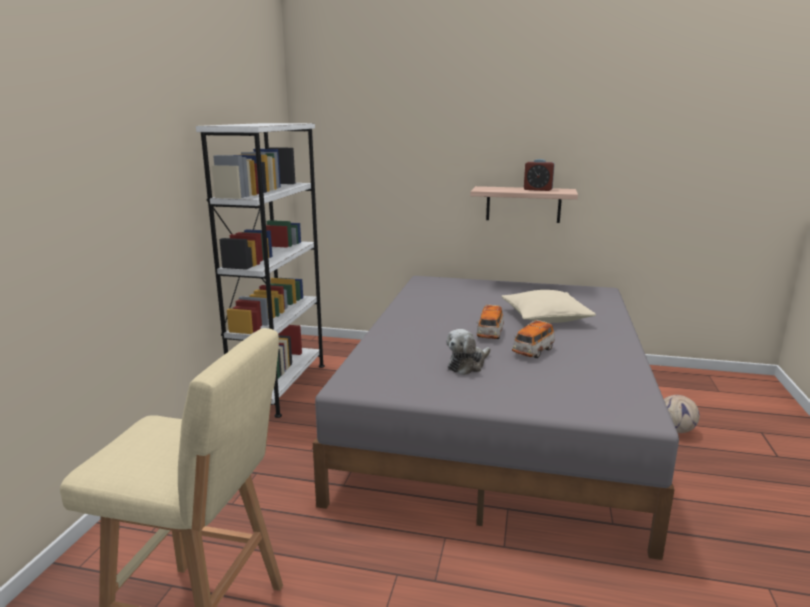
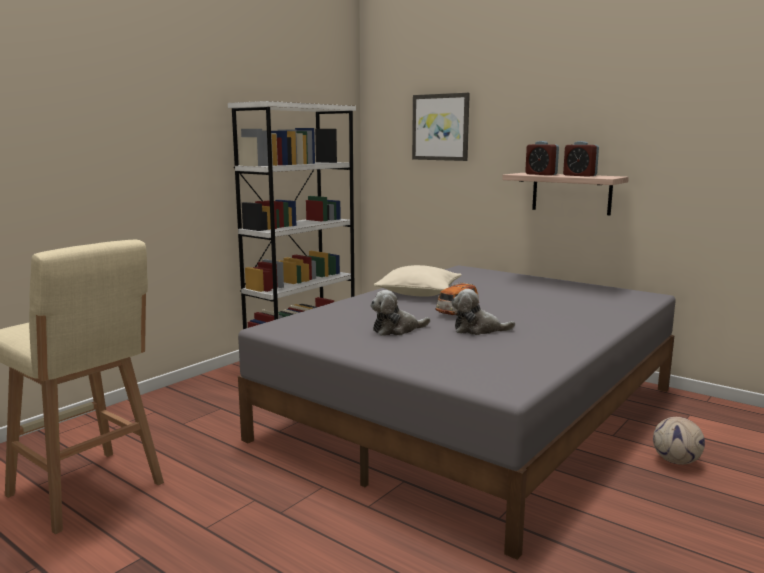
camera: 25 degrees right, 5 degrees down
beige pillow [502,290,596,323] -> beige pillow moved to [374,265,462,297]
toy car [512,319,555,358] -> plush toy [451,289,515,335]
none -> picture [412,93,470,161]
none -> alarm clock [525,141,559,175]

